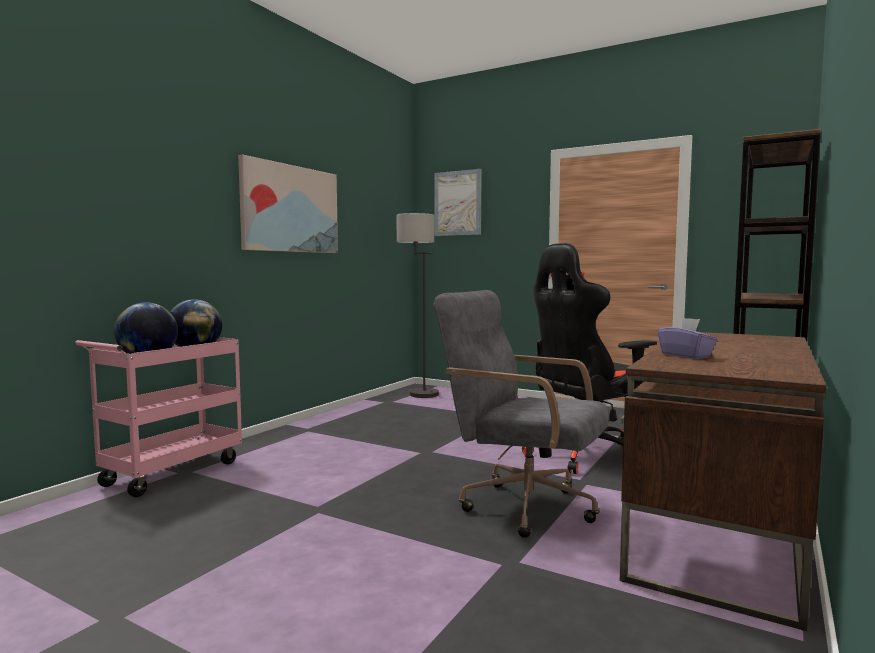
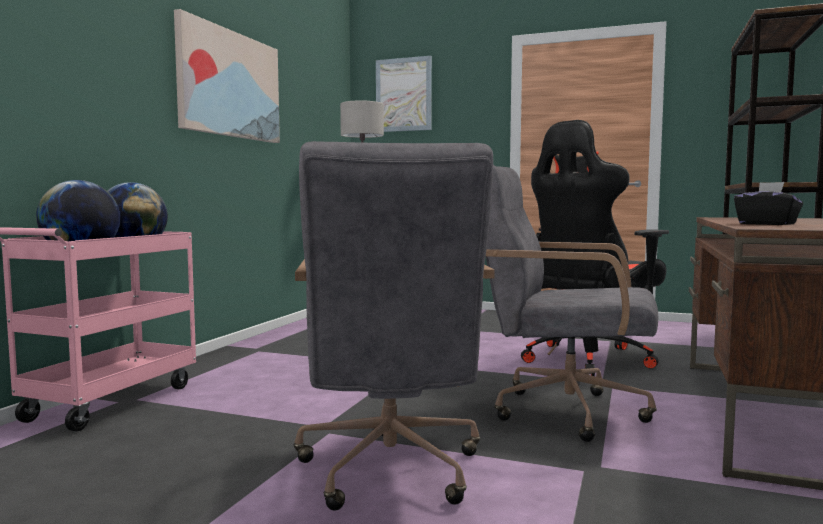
camera: 10 degrees left, 0 degrees up
purple tissue box [658,318,717,359] -> black tissue box [734,182,803,225]
none -> grey office chair [294,141,495,511]

